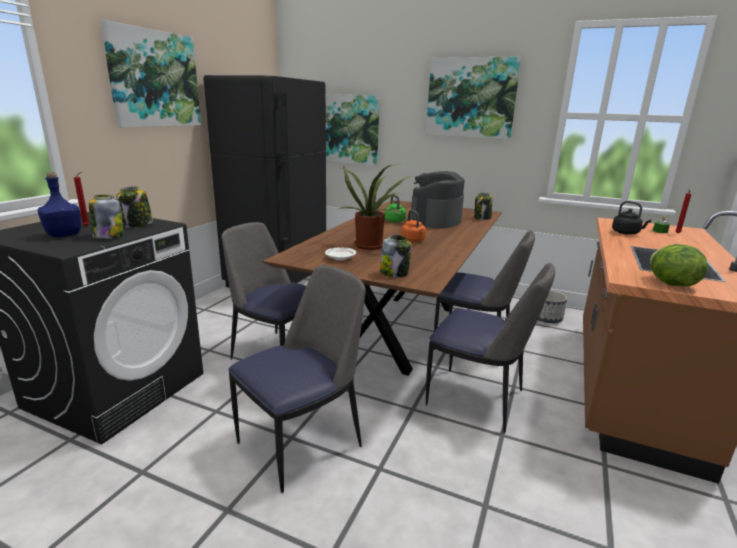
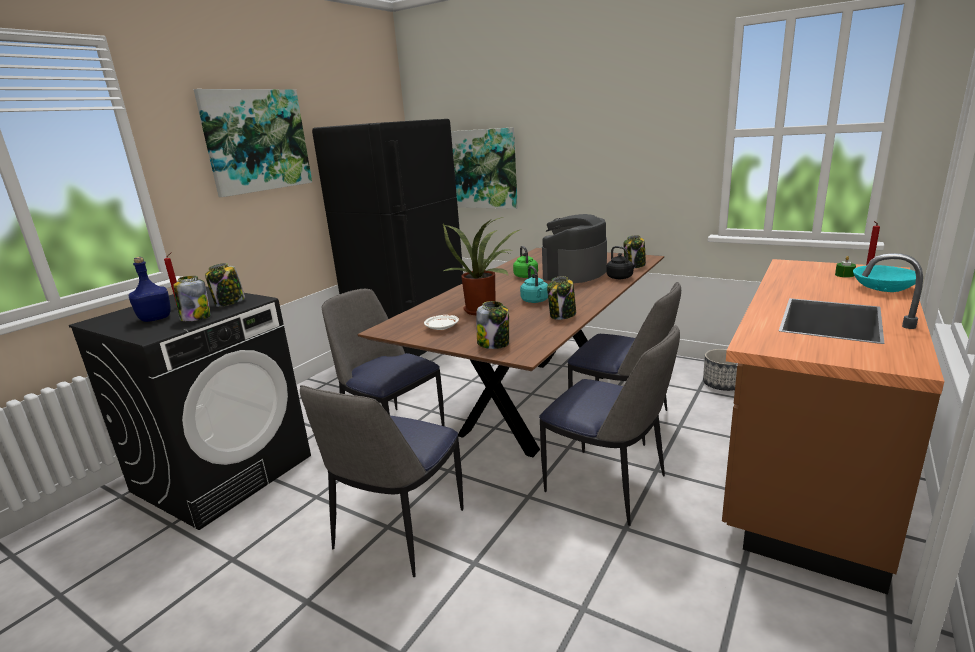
camera: 10 degrees right, 0 degrees up
chair [228,265,366,493] -> chair turned 150 degrees clockwise [300,385,463,577]
orange kettle [401,210,426,242] -> turquoise kettle [520,266,548,303]
picture [426,56,521,139] -> none
black kettle [612,201,652,235] -> black kettle moved to [607,246,637,279]
lettuce [650,244,708,286] -> none
none -> jar [547,276,576,320]
none -> turquoise bowl [853,265,916,292]

